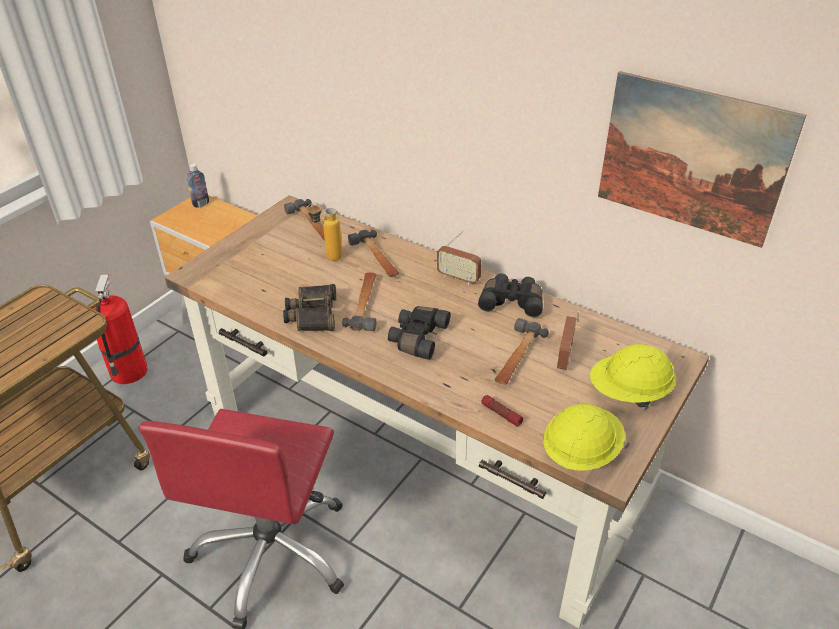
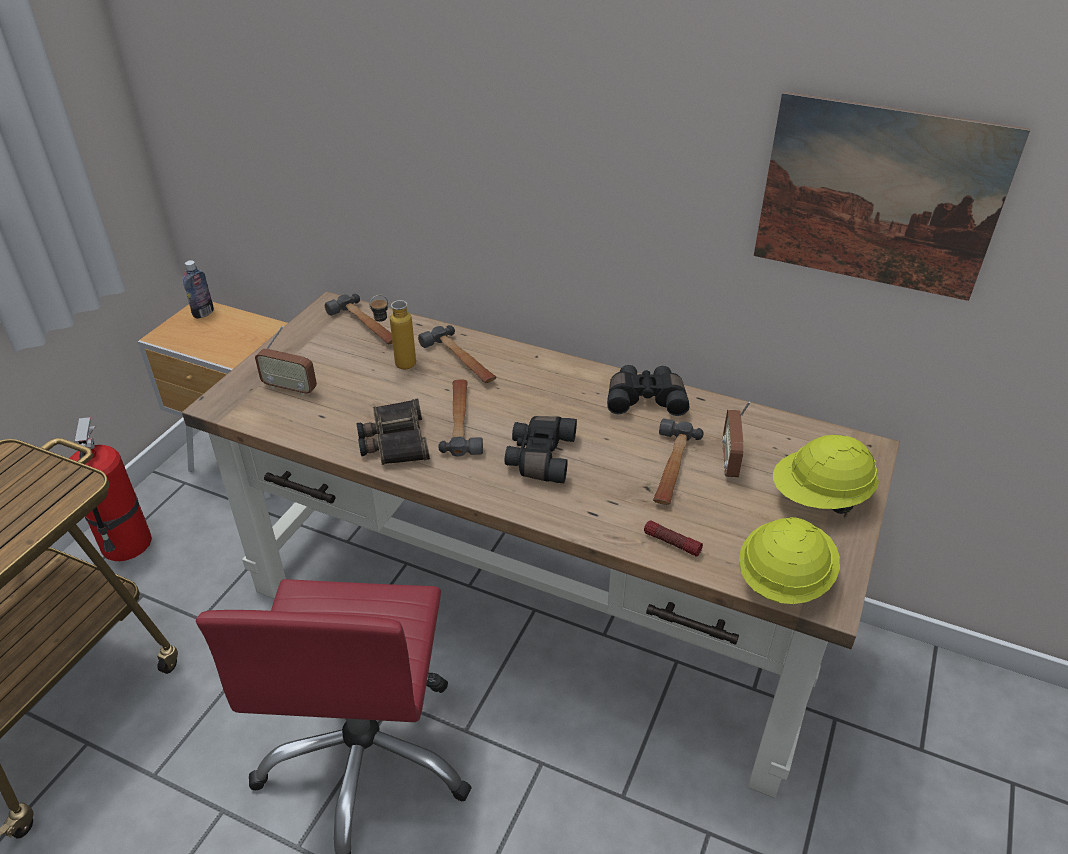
camera: 10 degrees left, 0 degrees up
radio [437,230,482,285] -> radio moved to [255,326,317,396]

